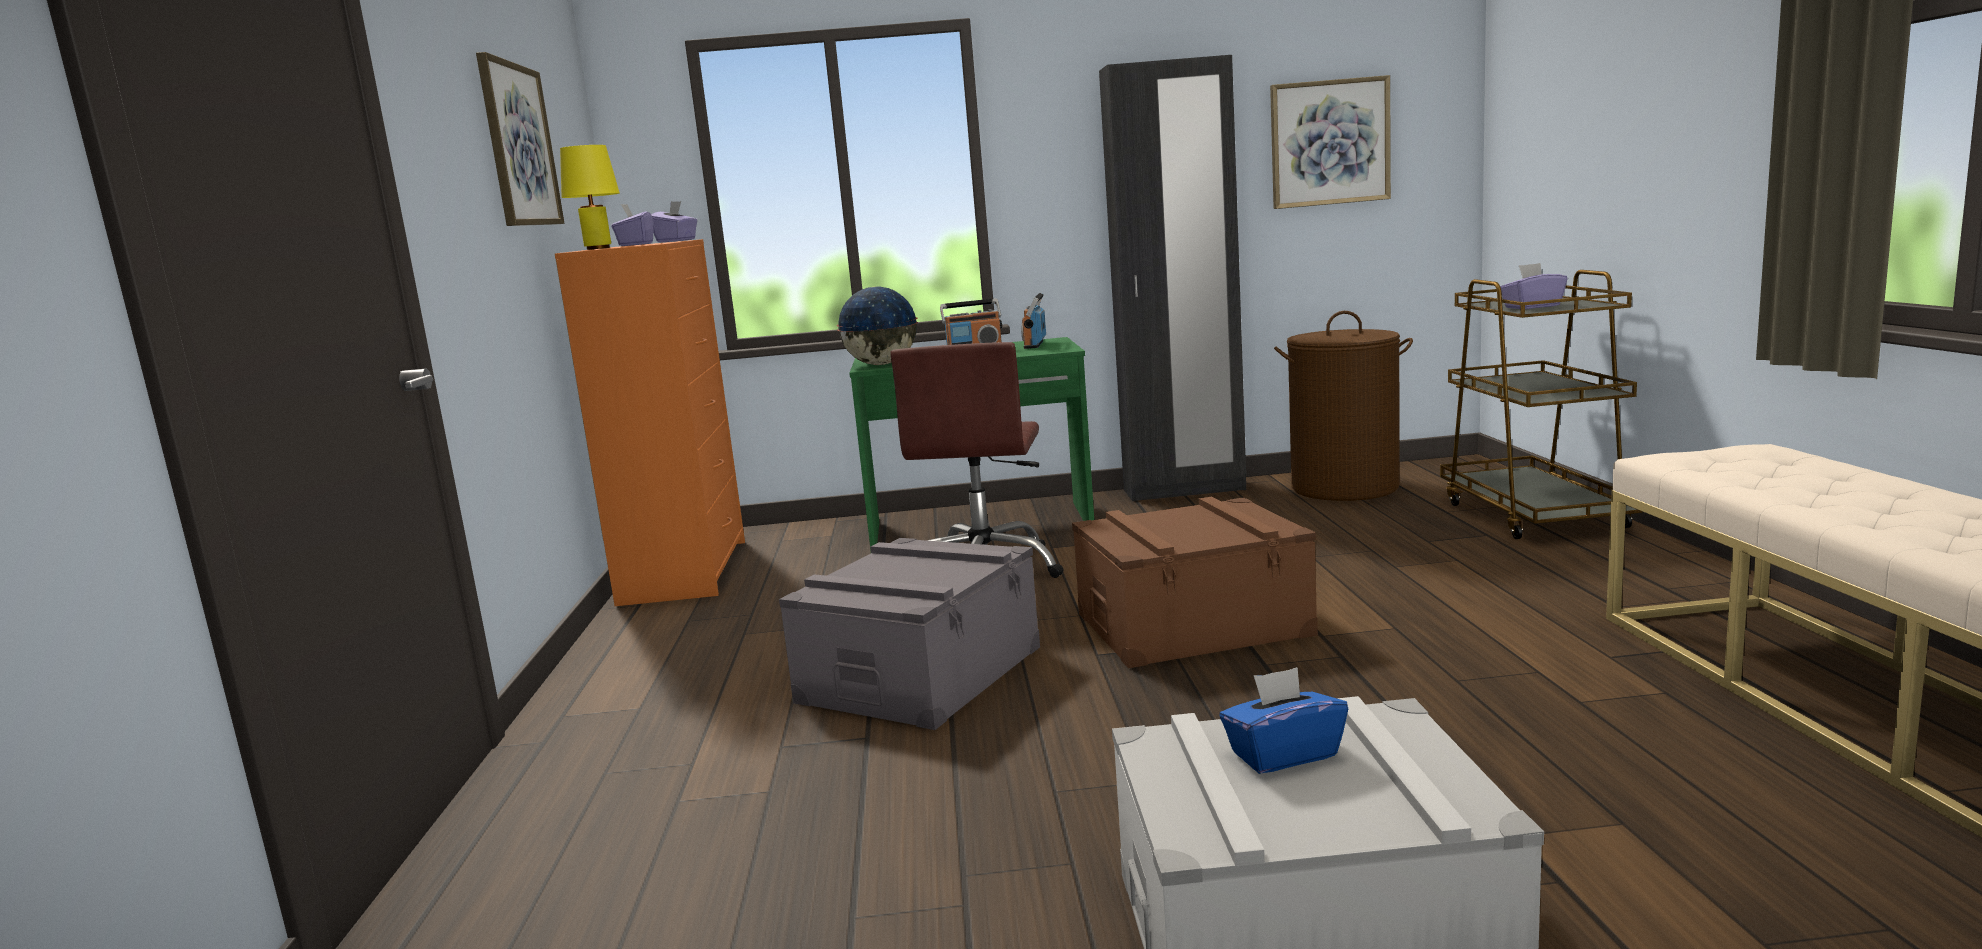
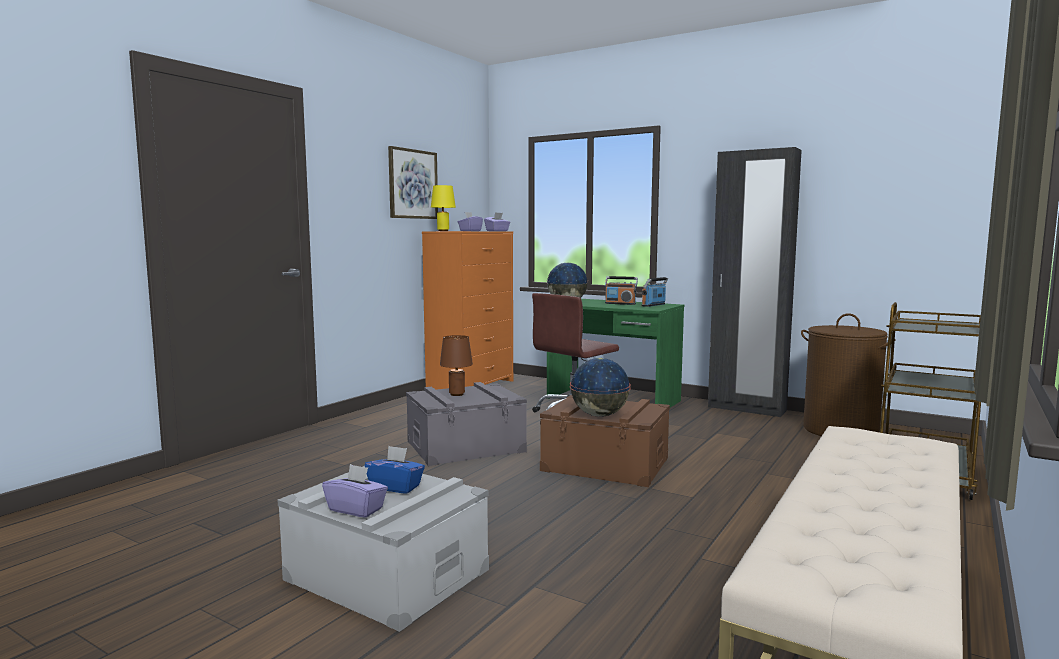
camera: 35 degrees right, 5 degrees down
picture [1270,75,1391,209] -> none
purple tissue box [1500,263,1567,309] -> purple tissue box moved to [322,464,388,518]
none -> brown table lamp [440,335,473,396]
none -> globe [570,358,631,417]

